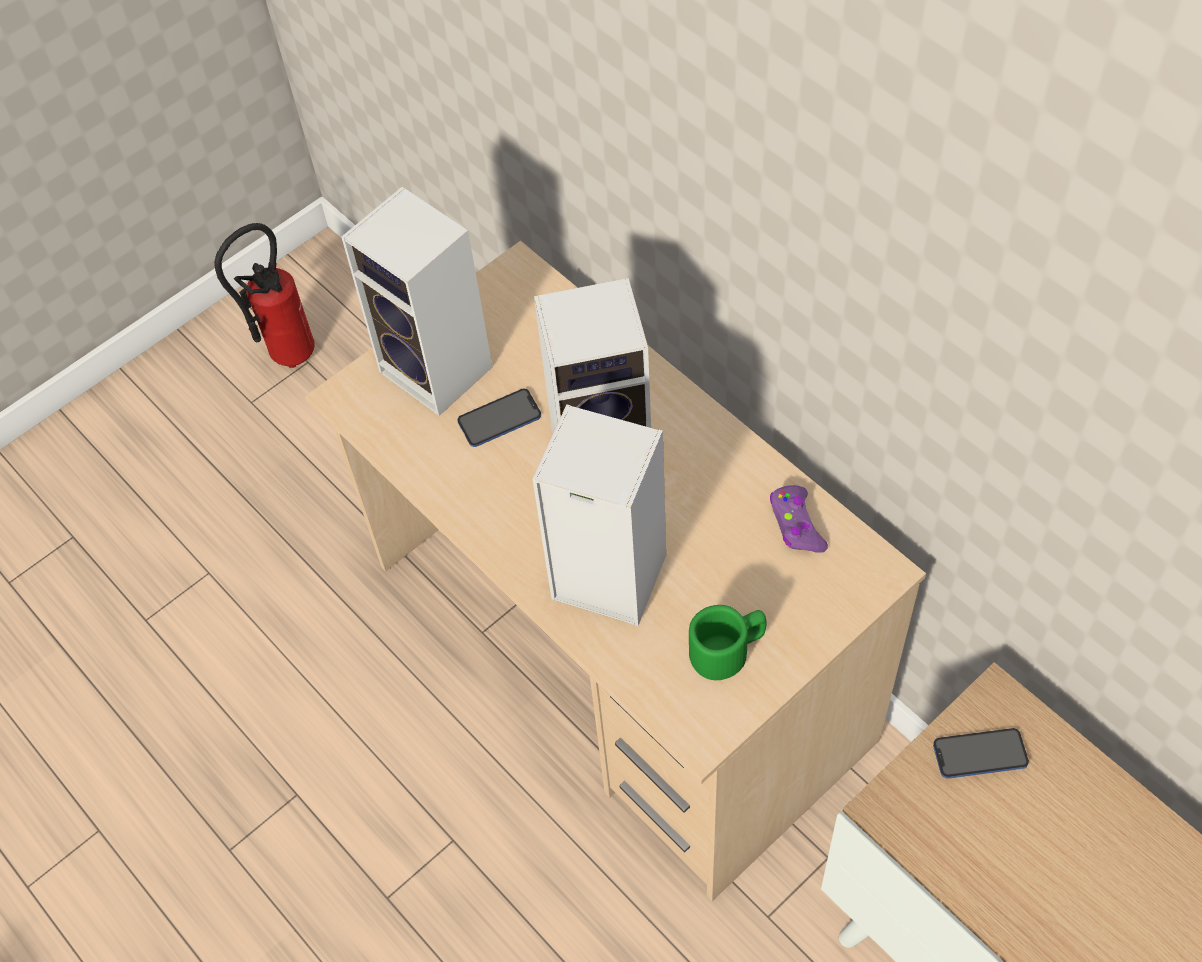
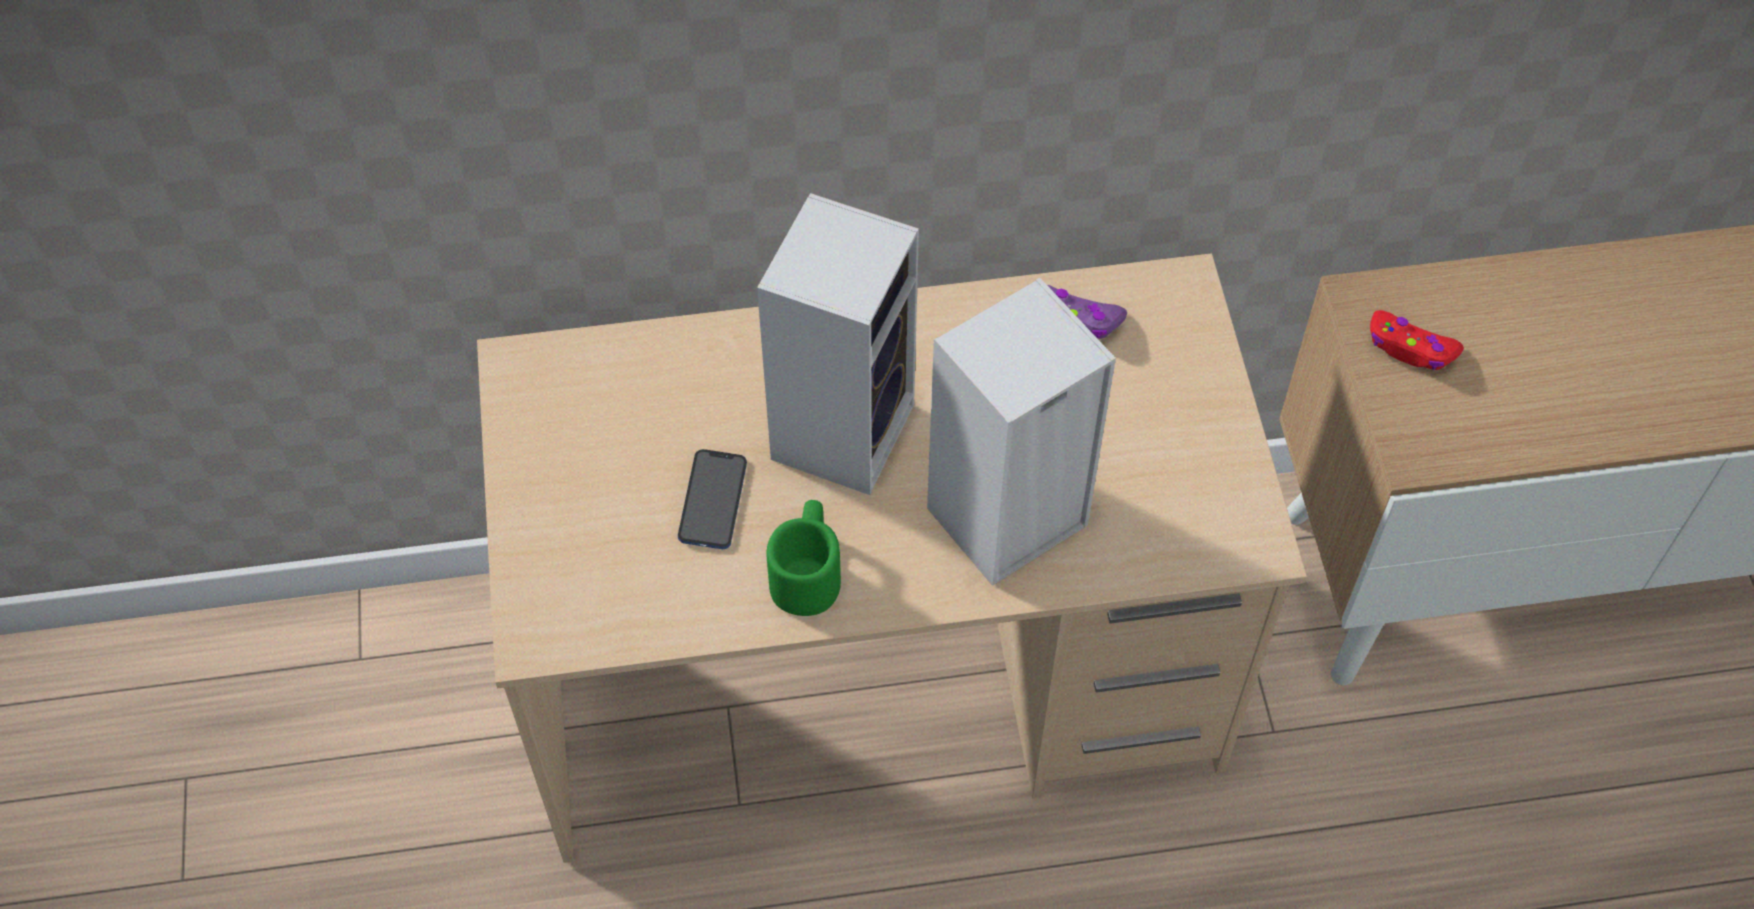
camera: 60 degrees left, 0 degrees up
fire extinguisher [214,223,315,368] -> none
speaker [342,187,492,416] -> none
green mug [689,605,767,680] -> green mug moved to [766,500,841,616]
phone [933,728,1029,779] -> red game controller [1370,310,1464,370]

